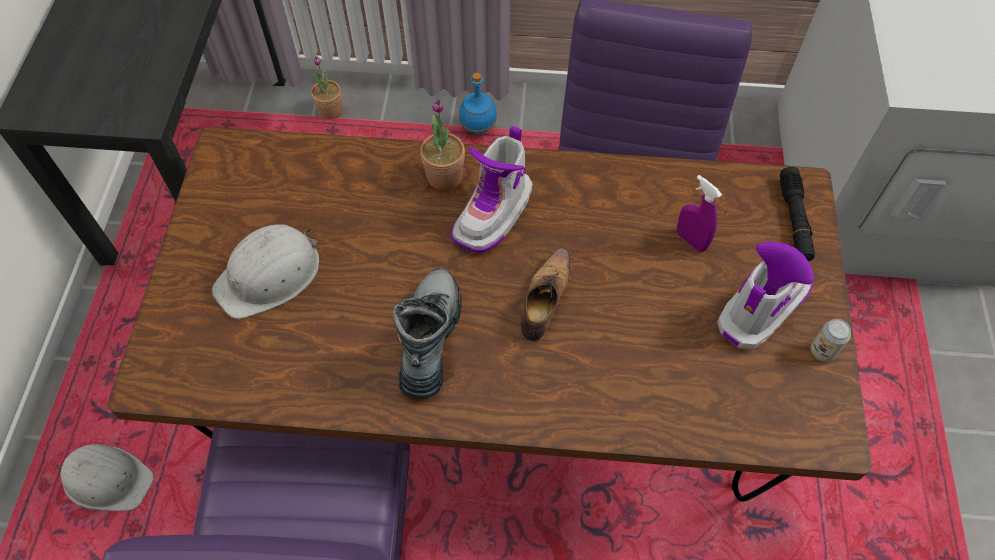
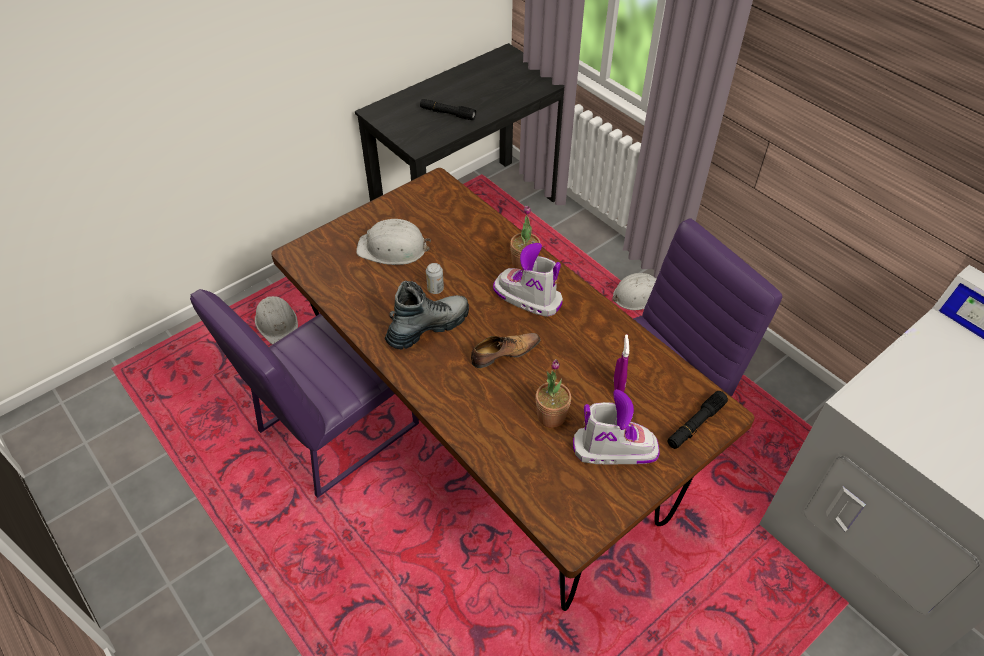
camera: 45 degrees right, 10 degrees down
potted plant [311,56,343,120] -> potted plant moved to [535,359,571,428]
boot [451,125,533,253] -> boot turned 45 degrees clockwise [493,243,563,317]
blue bottle [459,73,497,135] -> white hard hat [612,273,657,310]
can [810,319,851,362] -> can moved to [426,263,444,294]
none -> black flashlight [420,99,476,120]

